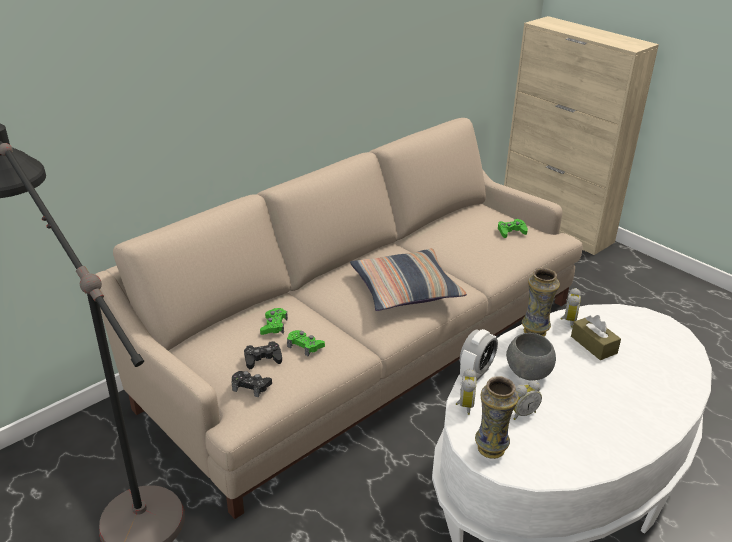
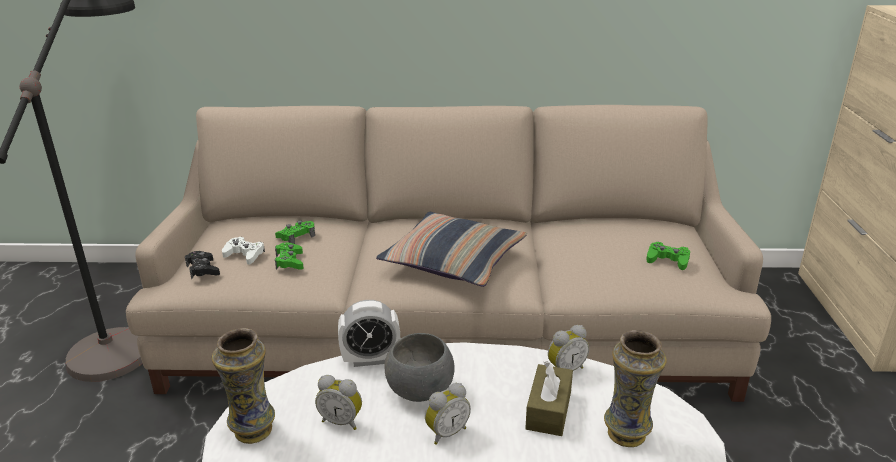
camera: 45 degrees right, 5 degrees down
black game controller [244,341,282,369] -> white game controller [222,237,265,265]
alarm clock [456,369,477,415] -> alarm clock moved to [425,383,471,445]
vase [522,268,560,336] -> vase moved to [604,330,667,447]

